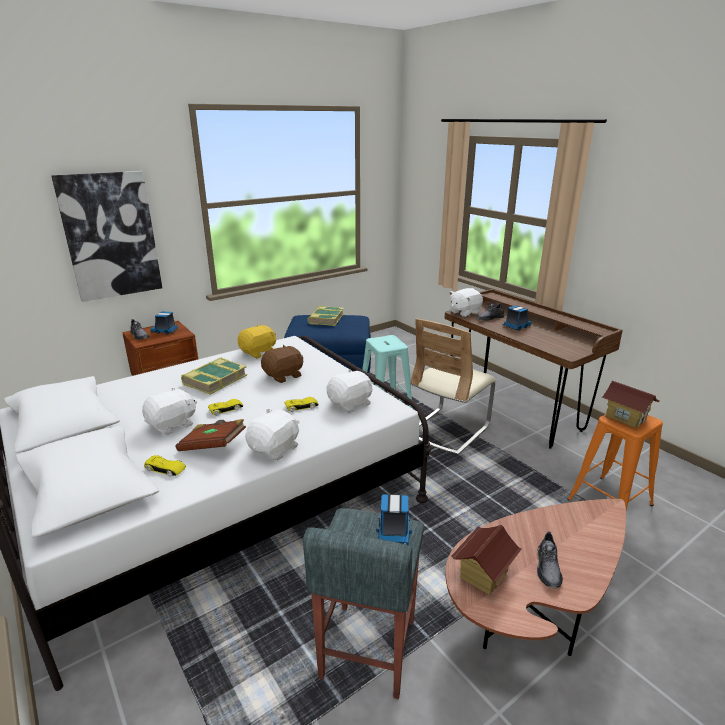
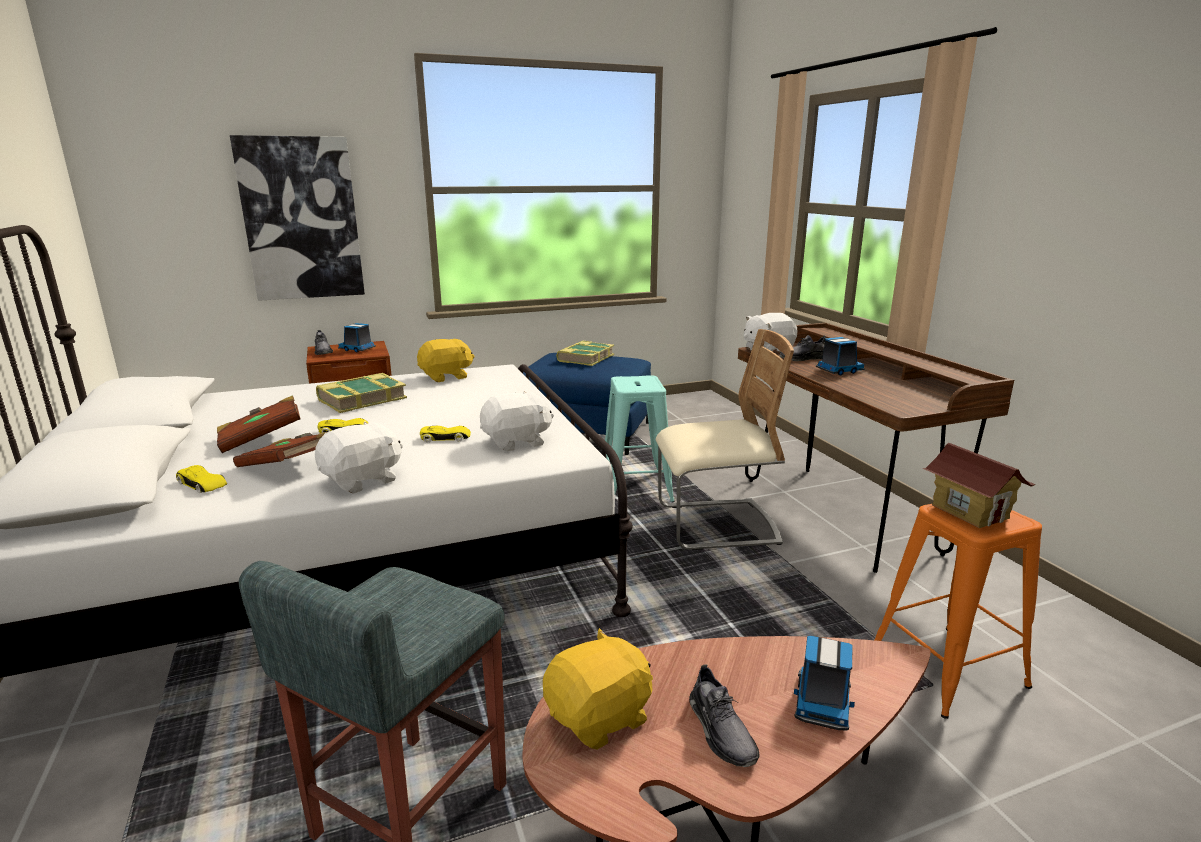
camera: 15 degrees right, 5 degrees down
white plush toy [142,387,197,435] -> brown book [217,396,301,453]
brown plush toy [261,345,303,383] -> none
toy truck [376,494,412,546] -> toy truck moved to [794,636,855,730]
beige chair [410,319,496,455] -> beige chair turned 150 degrees counterclockwise [656,329,794,550]
toy house [451,525,522,595] -> yellow plush toy [543,628,653,750]
grey shoe [537,532,563,588] -> grey shoe turned 45 degrees counterclockwise [689,664,759,767]

